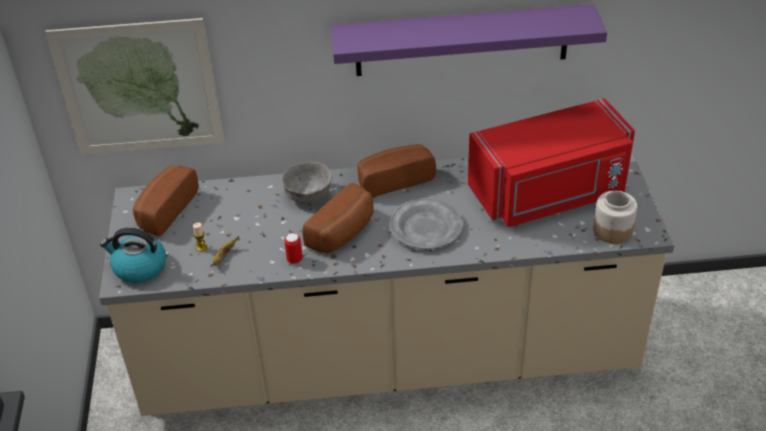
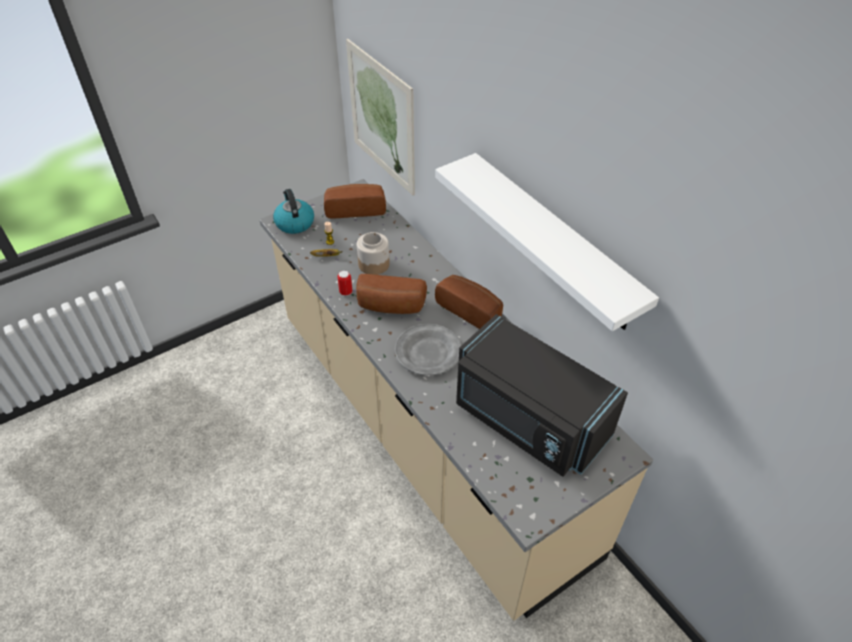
camera: 60 degrees right, 5 degrees up
grey bowl [281,162,332,204] -> none
purple shelf [330,4,607,76] -> white shelf [435,153,659,331]
red microwave [468,98,635,227] -> black microwave [456,314,628,477]
jar [593,191,637,244] -> jar moved to [357,232,390,275]

